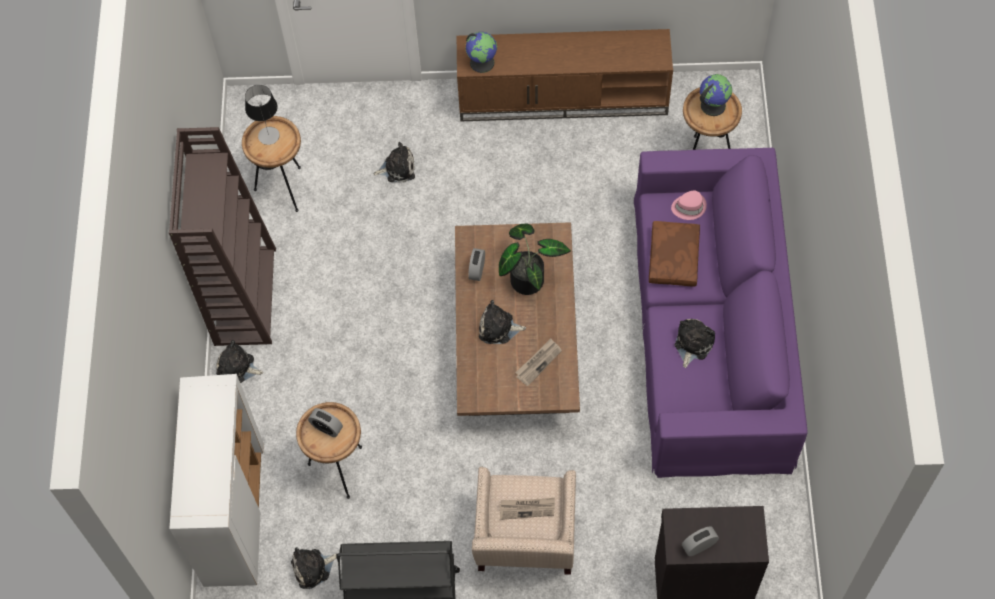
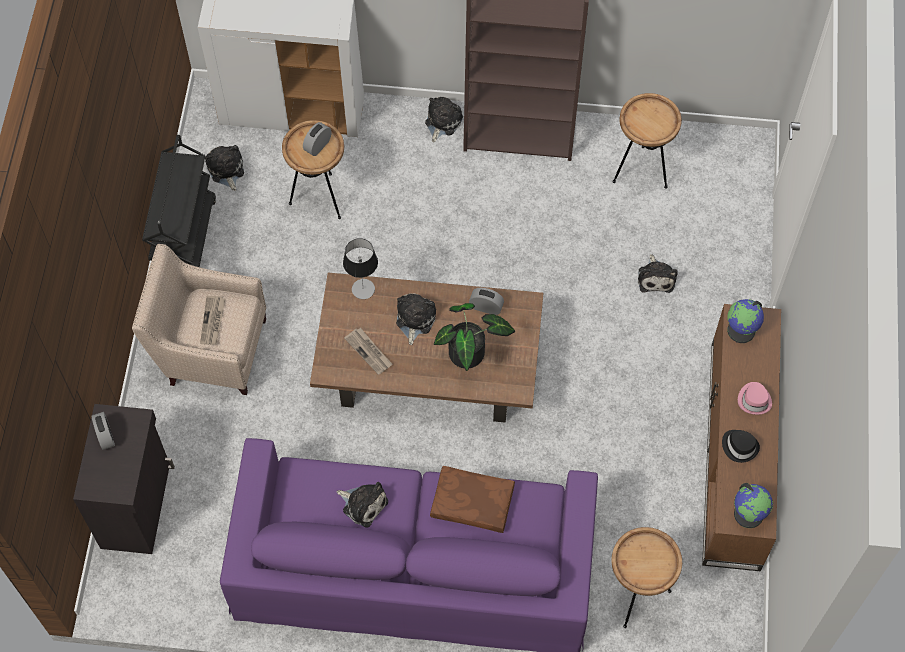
camera: 95 degrees right, 0 degrees up
table lamp [245,85,280,145] -> table lamp moved to [343,238,378,299]
pink hat [671,190,707,220] -> pink hat moved to [738,382,772,415]
globe [700,74,732,116] -> globe moved to [734,483,773,528]
none -> black hat [722,430,760,463]

